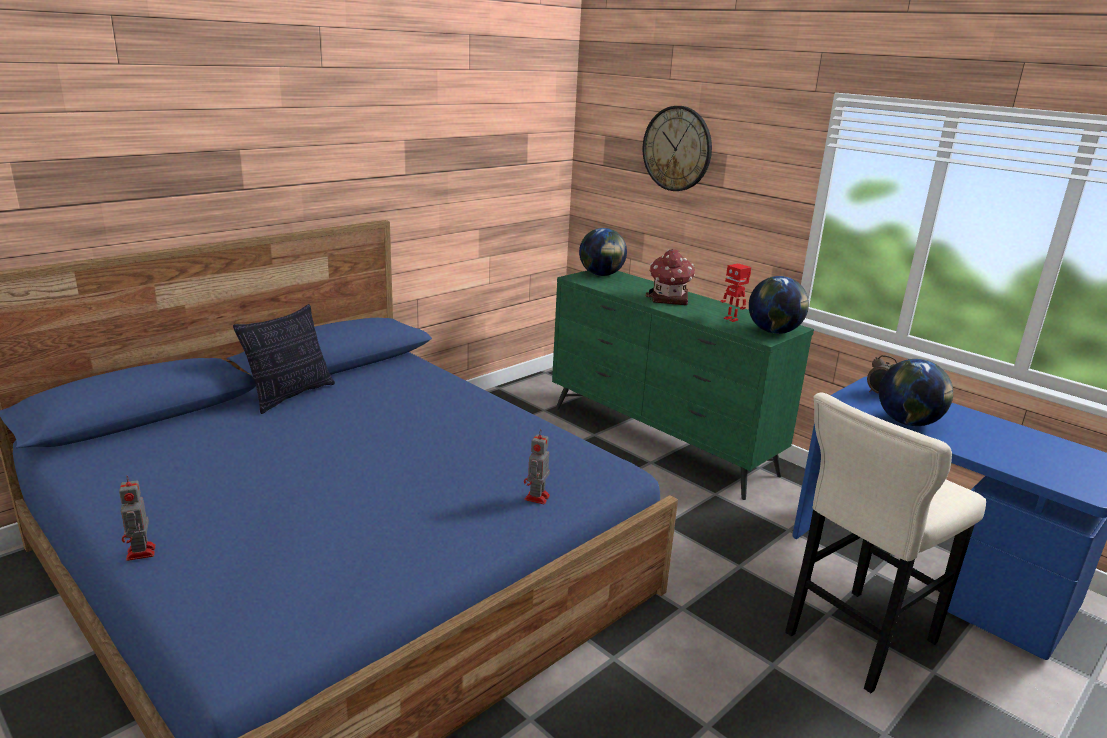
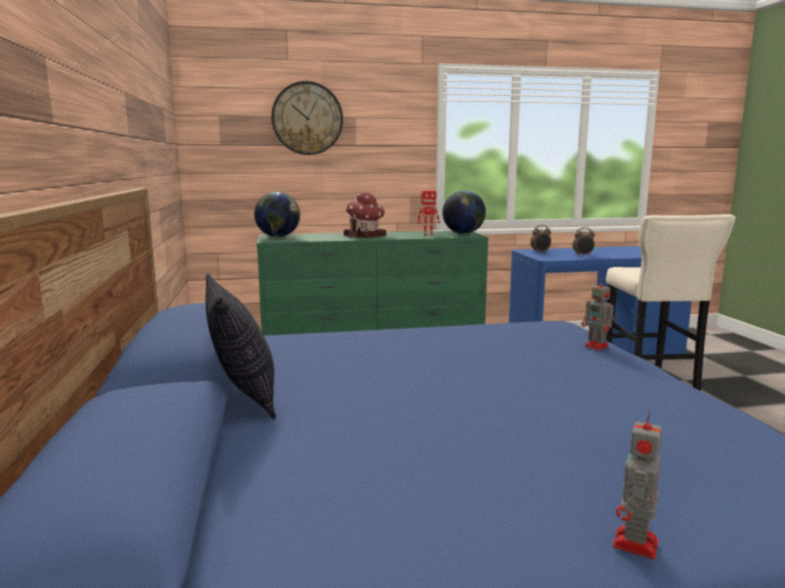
camera: 55 degrees left, 10 degrees down
toy robot [119,475,156,561] -> toy robot turned 105 degrees clockwise [613,411,662,559]
globe [879,359,953,426] -> alarm clock [572,228,595,256]

